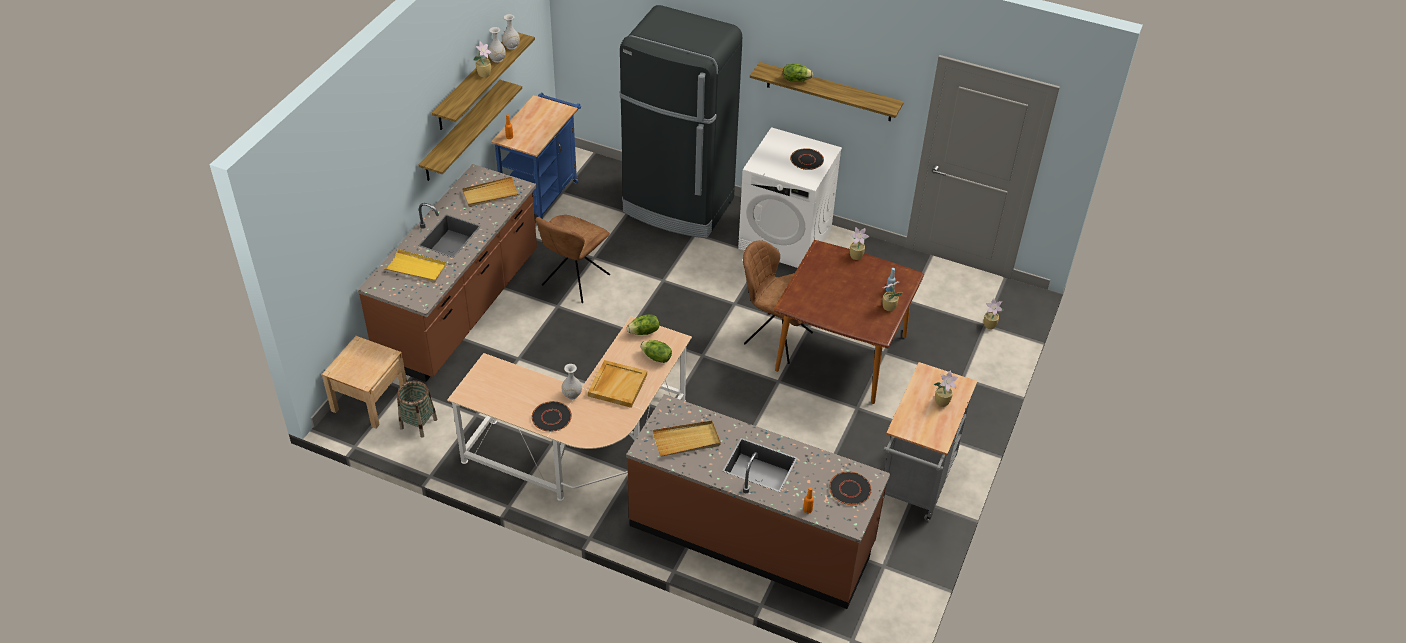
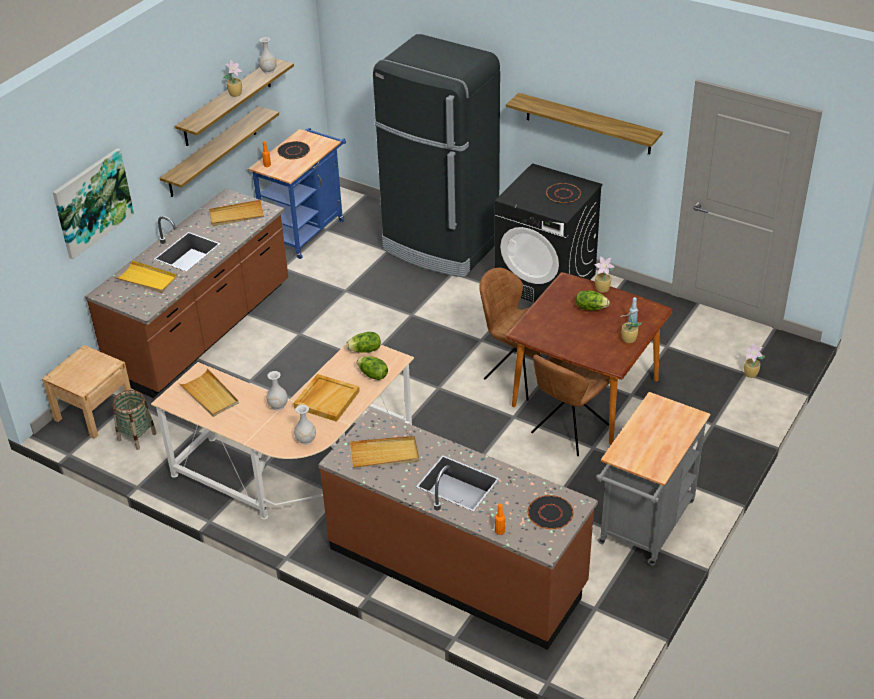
camera: 10 degrees right, 5 degrees down
white vase [488,27,506,63] -> white vase moved to [294,405,316,445]
black plate [531,401,572,432] -> black plate moved to [277,141,310,159]
brown chair [536,215,610,303] -> brown chair moved to [531,354,610,456]
white washing machine [738,127,842,268] -> black washing machine [495,163,602,302]
lettuce [783,64,813,82] -> lettuce moved to [576,290,610,311]
potted plant [934,370,958,407] -> none
none -> picture [53,148,134,259]
none -> beige tray [180,368,239,417]

